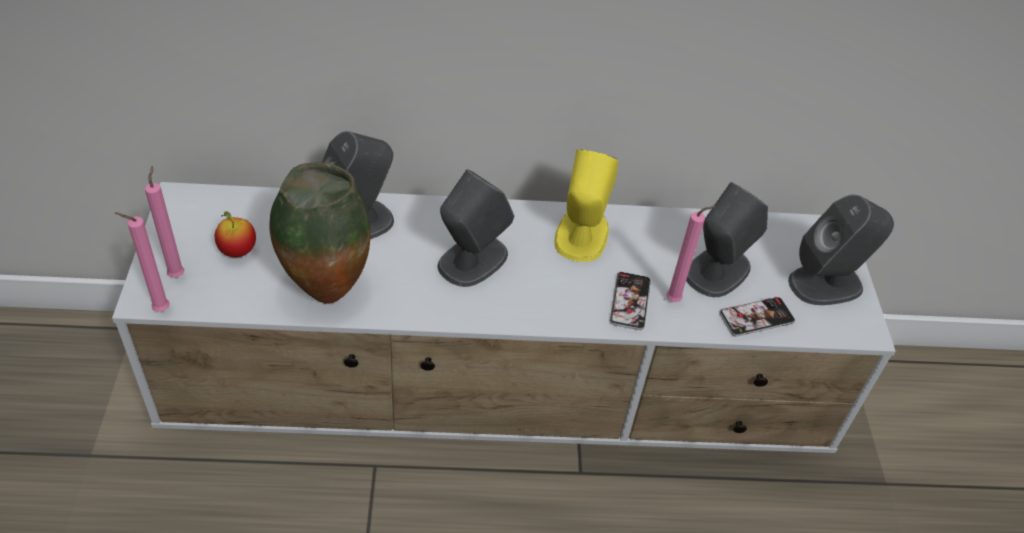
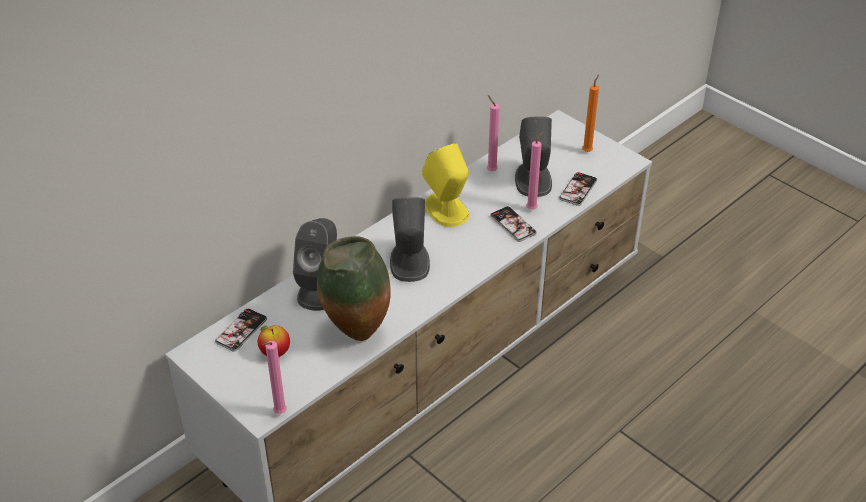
camera: 40 degrees left, 5 degrees down
pink candle [145,166,184,278] -> pink candle moved to [487,95,499,171]
grey speaker [788,195,894,305] -> orange candle [582,75,599,152]
none -> phone [215,308,267,352]

